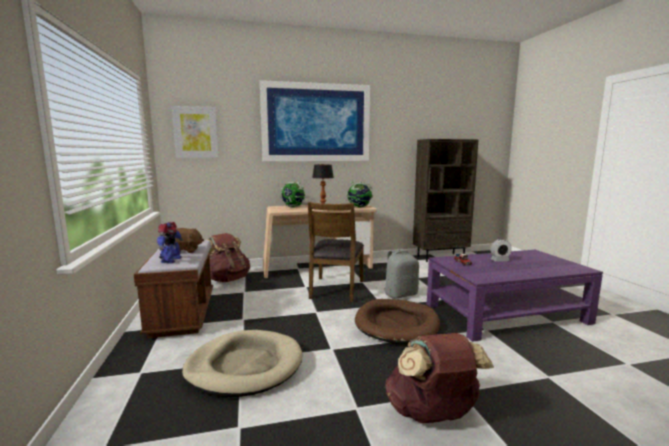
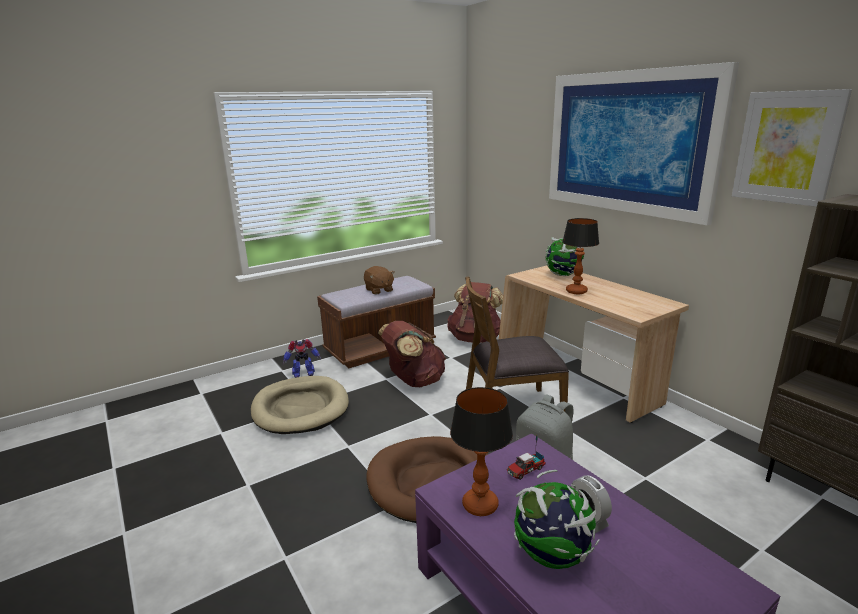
camera: 70 degrees right, 10 degrees up
toy robot [157,222,183,264] -> toy robot moved to [283,339,321,378]
picture [172,106,219,158] -> picture moved to [732,89,852,207]
globe [347,181,373,208] -> globe moved to [514,470,599,569]
brown backpack [385,333,494,423] -> brown backpack moved to [378,321,446,387]
none -> table lamp [450,387,513,516]

